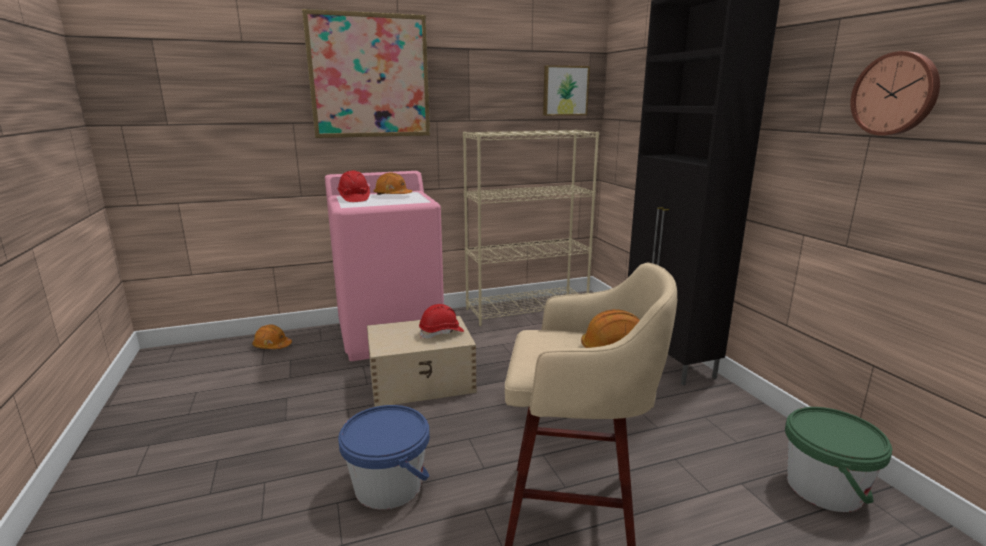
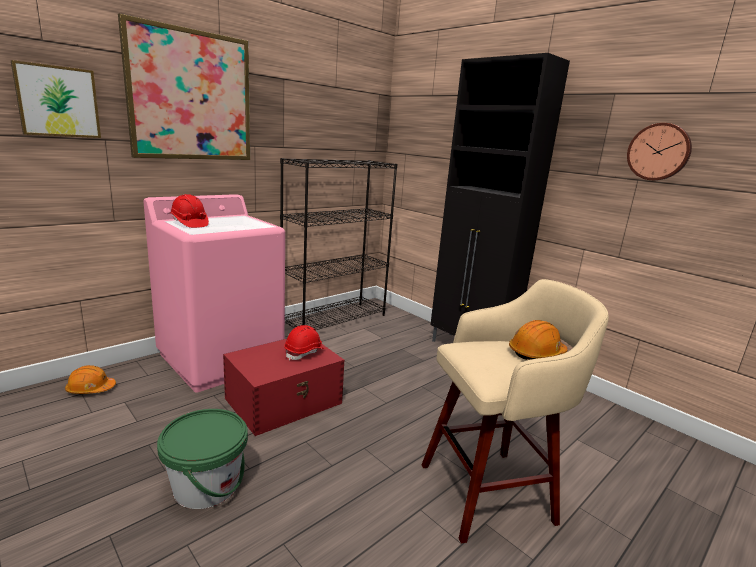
camera: 25 degrees left, 0 degrees up
blue bucket [338,405,430,510] -> none
beige storage box [367,316,477,407] -> red storage box [223,339,345,436]
orange hard hat [374,172,412,195] -> none
beige bookcase [463,129,599,326] -> black bookcase [280,158,397,330]
picture [543,65,590,116] -> picture moved to [11,60,101,138]
green bucket [785,407,893,512] -> green bucket moved to [157,409,248,509]

